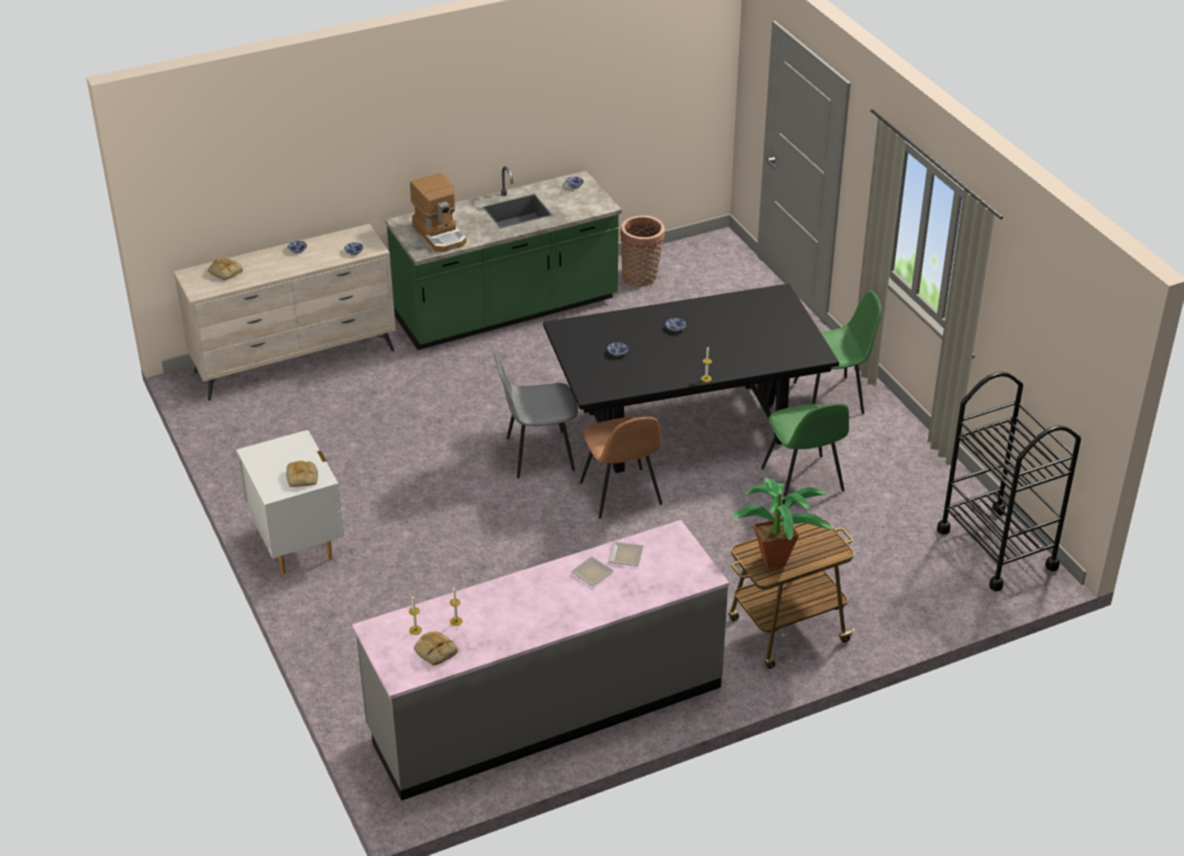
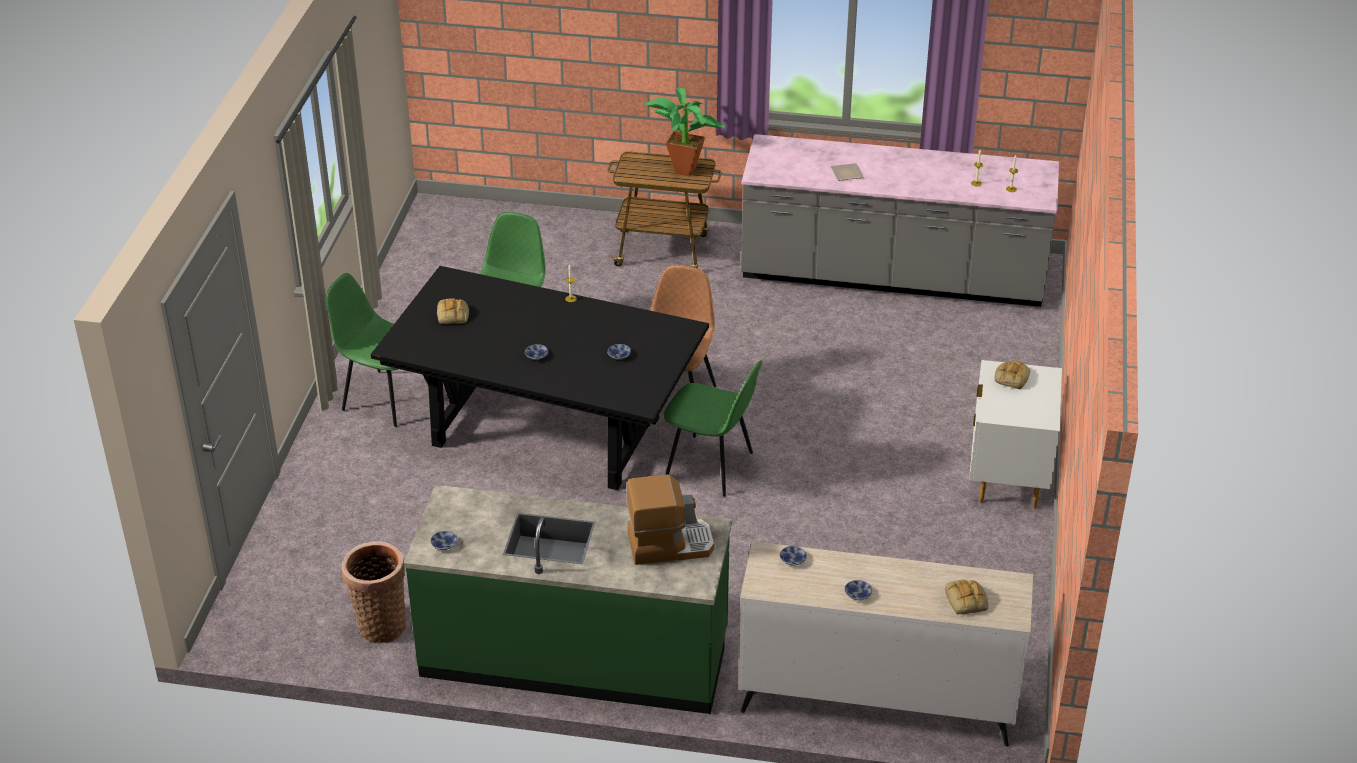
camera: 145 degrees left, 0 degrees up
coffee machine [410,173,467,252] -> coffee machine turned 75 degrees clockwise [627,474,714,565]
bread [414,631,458,665] -> bread moved to [437,298,469,324]
grey chair [494,353,578,478] -> green chair [664,360,762,497]
plate [608,542,644,566] -> none
black cart [937,372,1081,591] -> none

